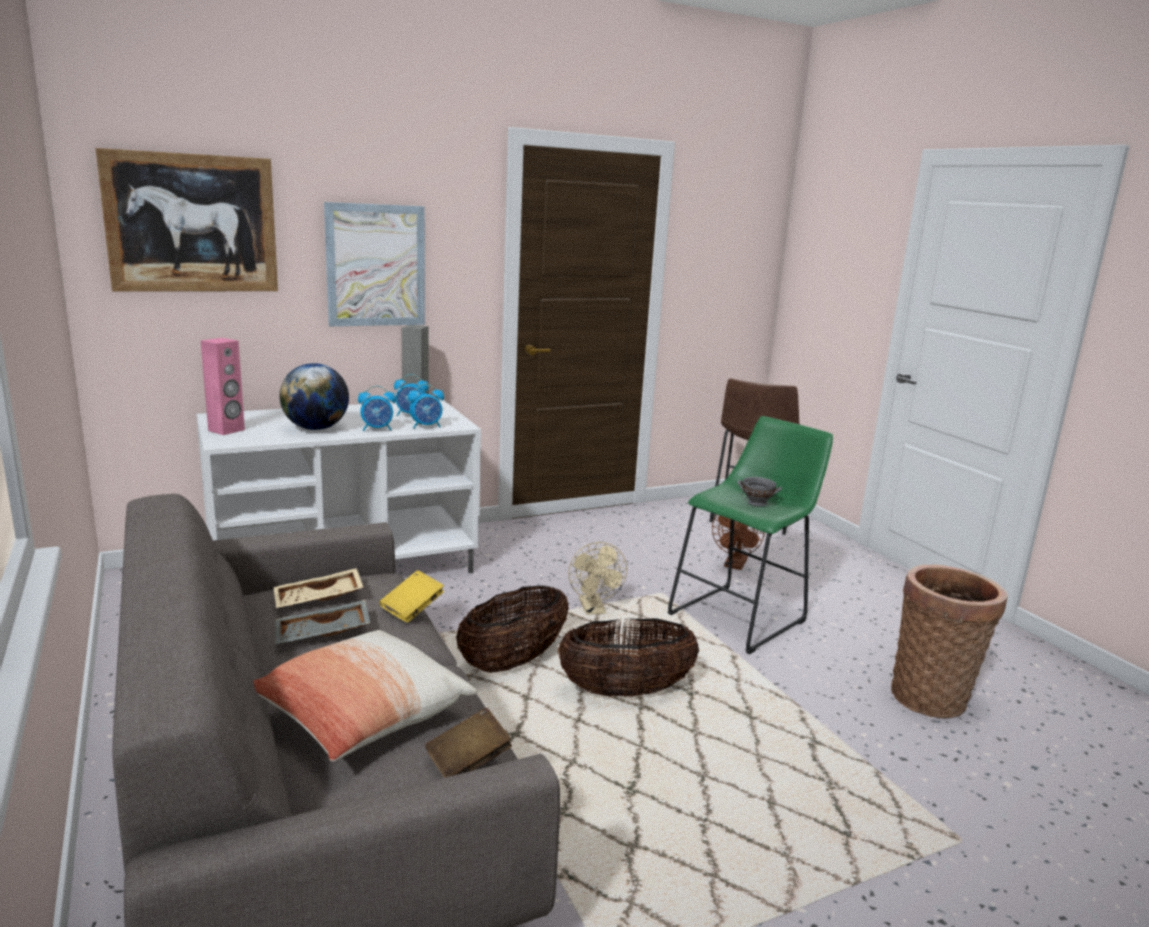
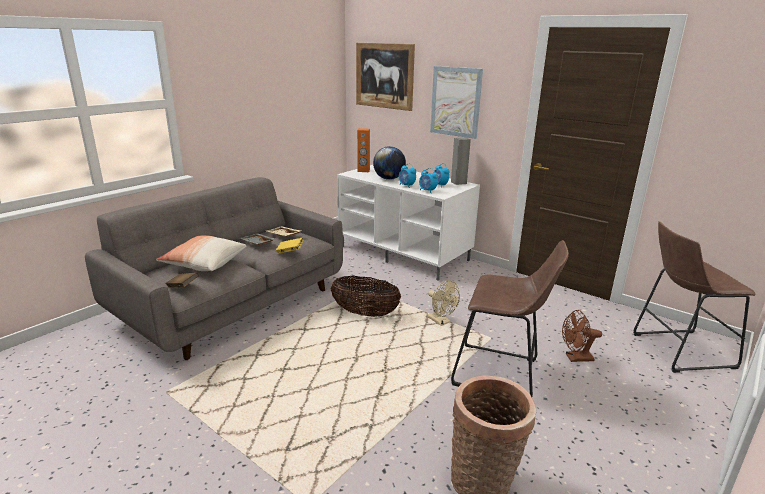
camera: 65 degrees right, 5 degrees up
pink speaker [201,338,245,435] -> orange speaker [357,128,370,172]
basket [558,618,699,697] -> none
beige fan [568,542,627,615] -> beige fan turned 90 degrees counterclockwise [427,280,460,326]
green stool [668,416,833,654] -> brown stool [451,240,569,397]
grey bowl [737,477,782,506] -> none

